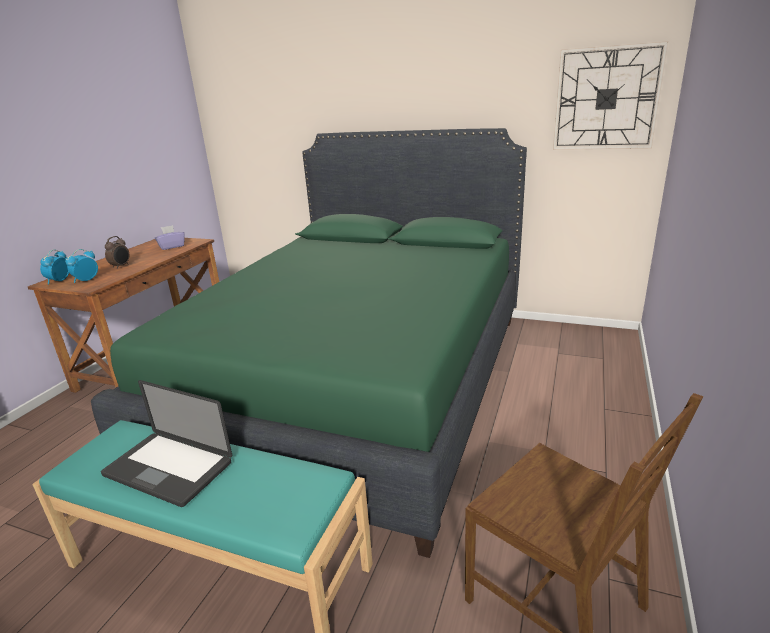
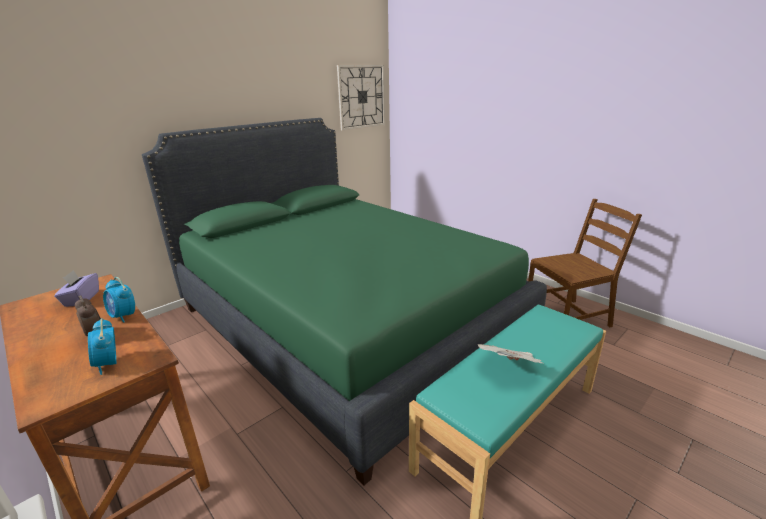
camera: 65 degrees left, 0 degrees up
alarm clock [40,249,69,284] -> alarm clock moved to [103,277,135,323]
laptop [101,380,232,507] -> newspaper [478,344,545,364]

